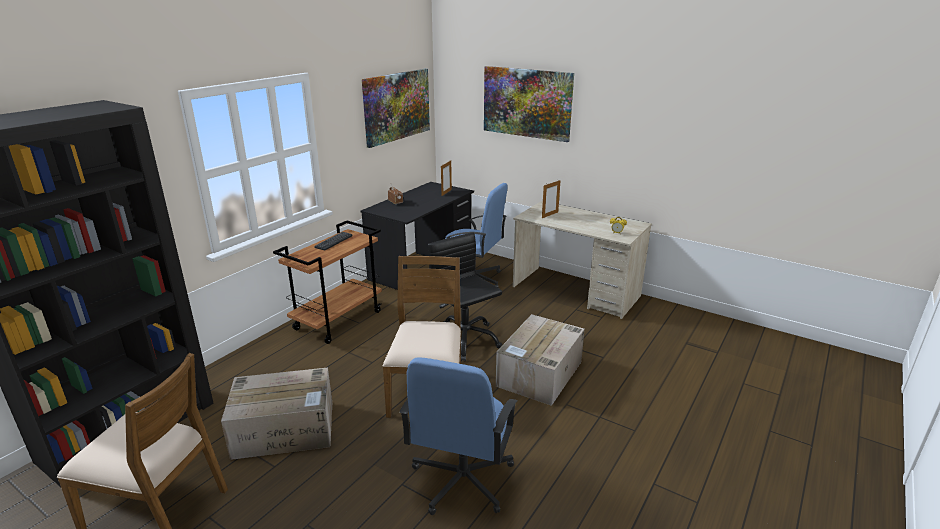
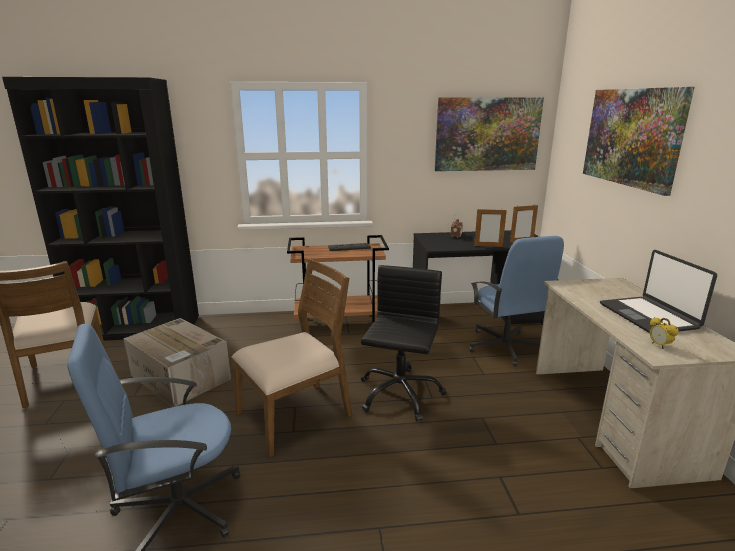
camera: 50 degrees right, 5 degrees down
cardboard box [496,314,585,406] -> none
picture frame [542,180,561,218] -> picture frame moved to [474,209,507,247]
none -> laptop [600,250,717,333]

